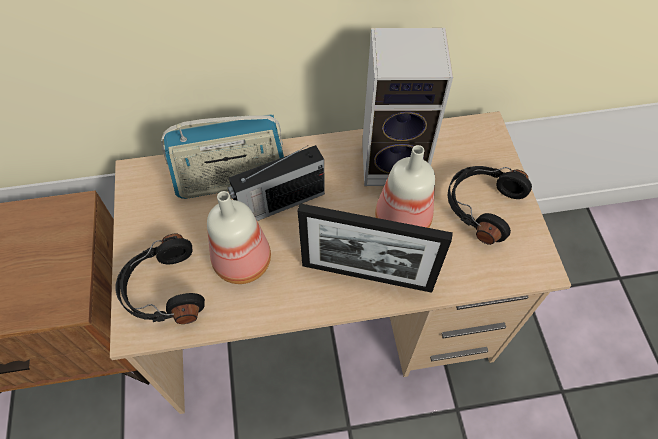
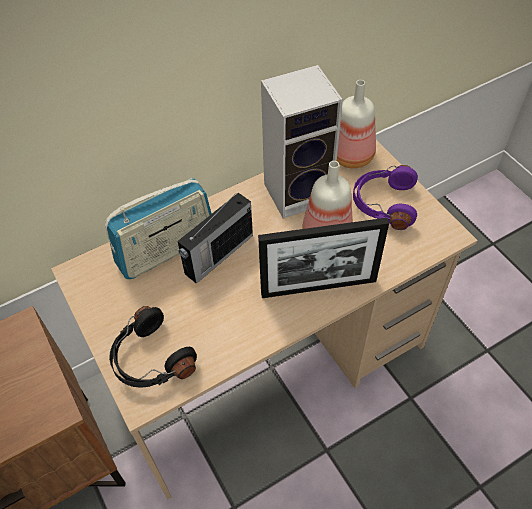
camera: 20 degrees left, 5 degrees down
bottle [207,191,271,284] -> bottle moved to [337,80,376,168]
black headphones [448,166,532,245] -> purple headphones [353,165,418,230]

